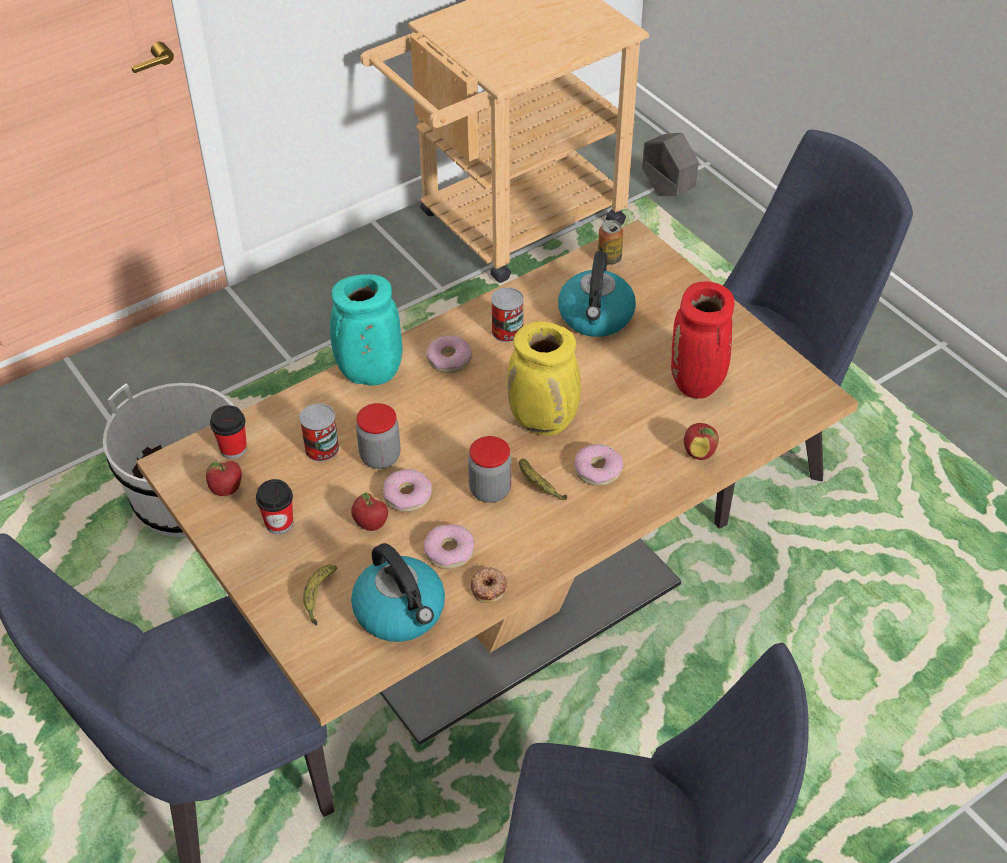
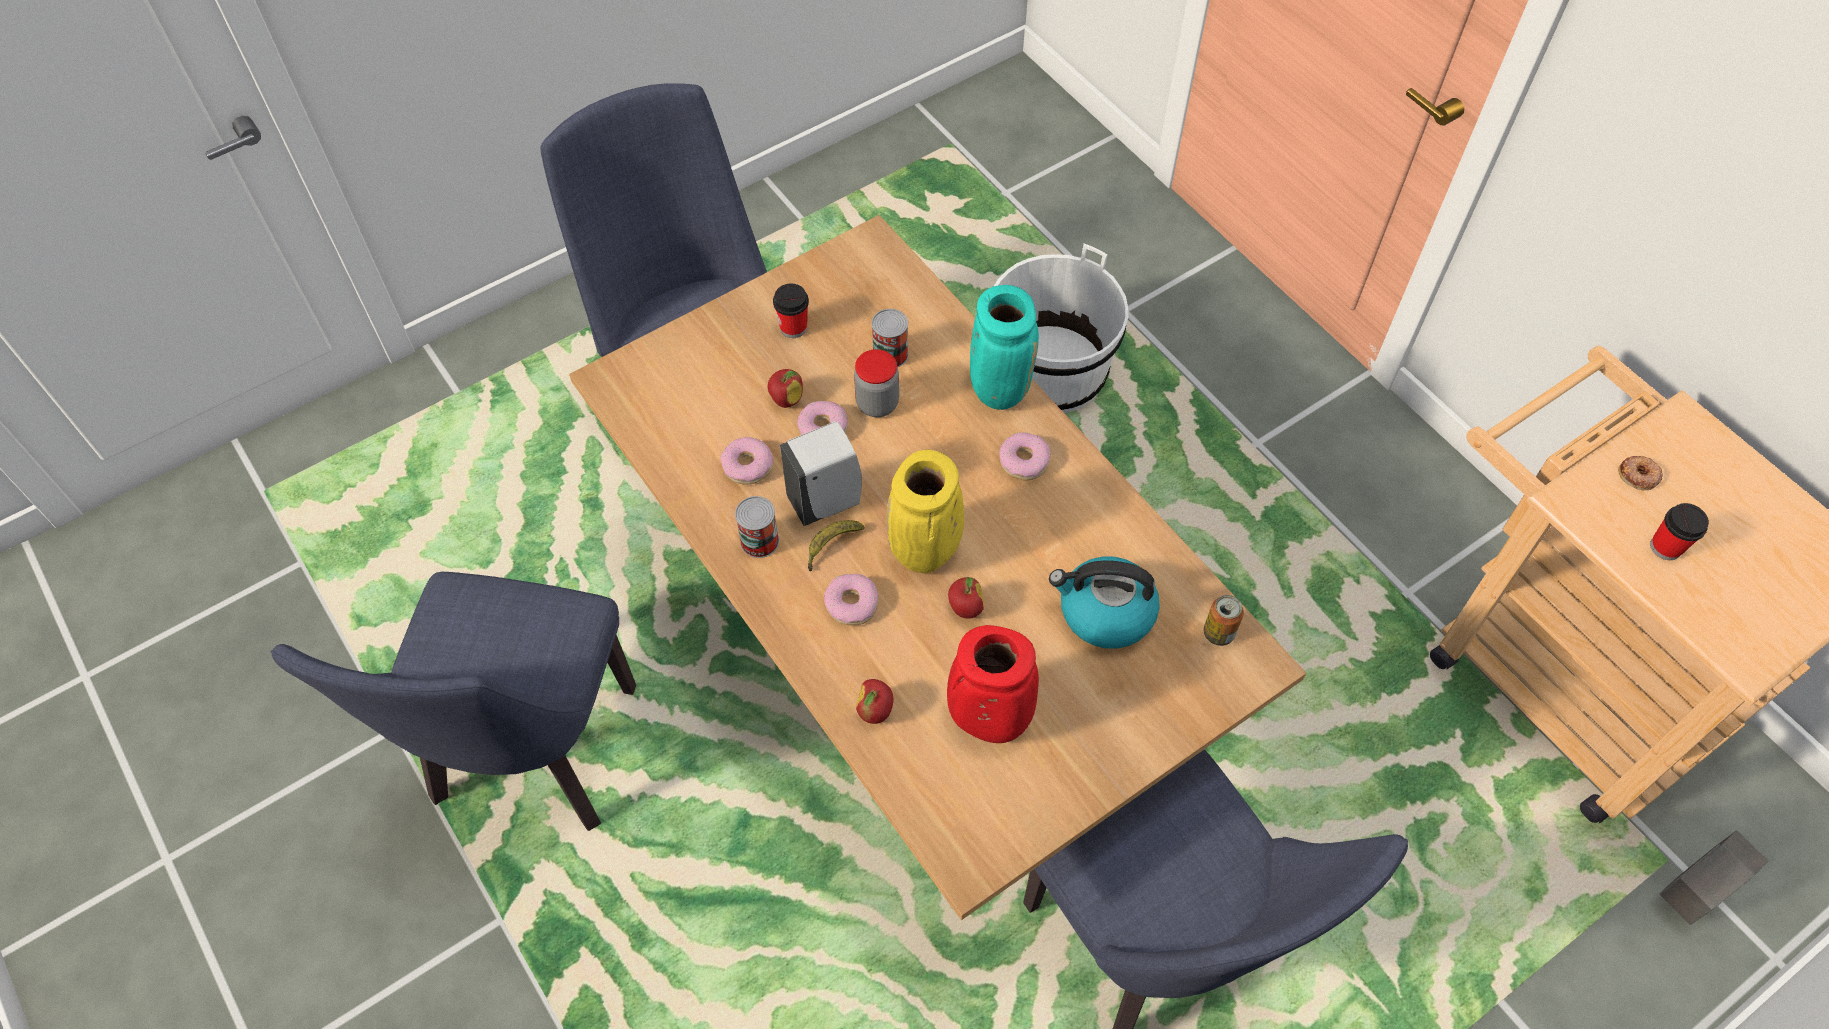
camera: 90 degrees right, 10 degrees up
apple [206,461,242,496] -> apple moved to [948,577,984,619]
cup [210,405,247,459] -> cup moved to [1650,503,1709,560]
banana [303,565,337,626] -> none
kettle [351,543,445,642] -> none
jar [468,436,511,503] -> white soap dispenser [780,421,862,526]
donut [470,567,508,603] -> donut moved to [1618,456,1663,490]
can [491,287,524,342] -> can moved to [735,496,779,558]

